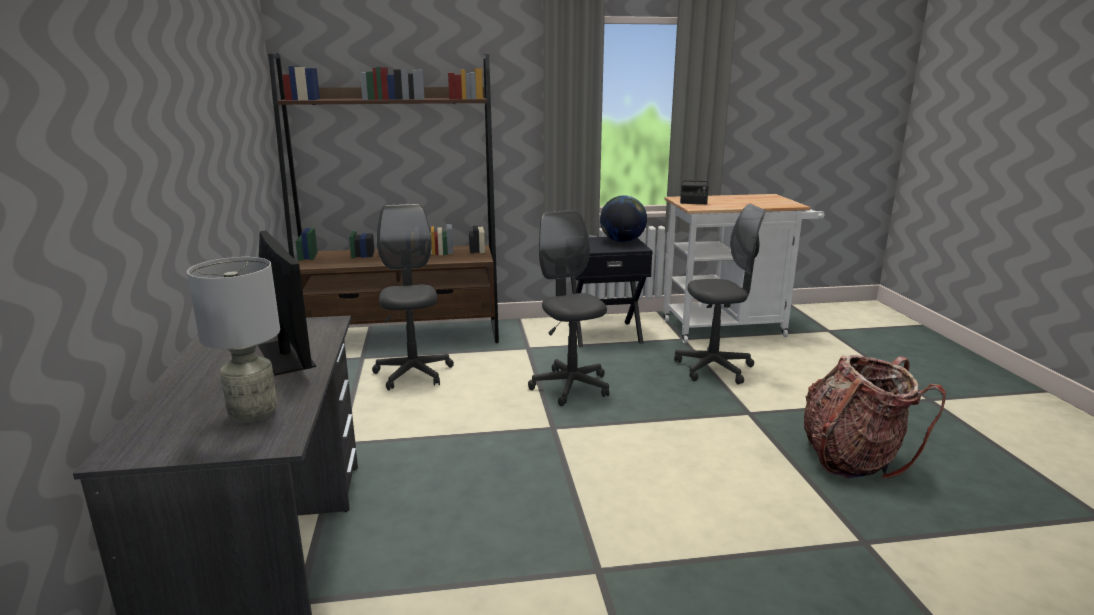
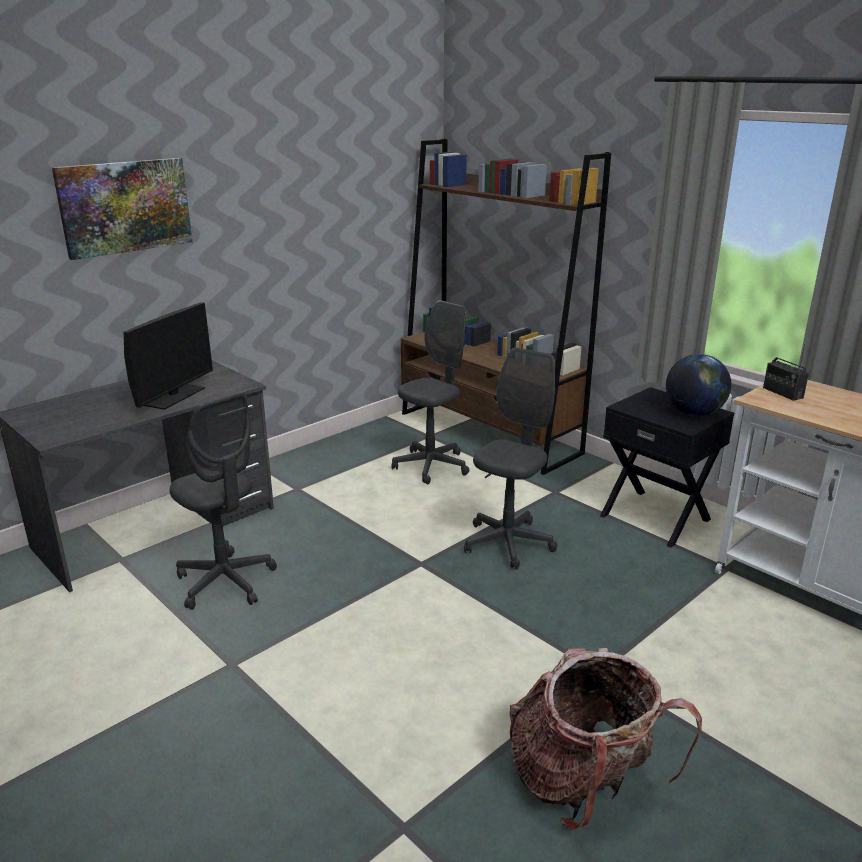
camera: 55 degrees right, 5 degrees up
grey table lamp [187,257,280,423] -> none
grey office chair [674,204,766,384] -> grey office chair moved to [169,392,277,610]
none -> picture [52,158,192,260]

